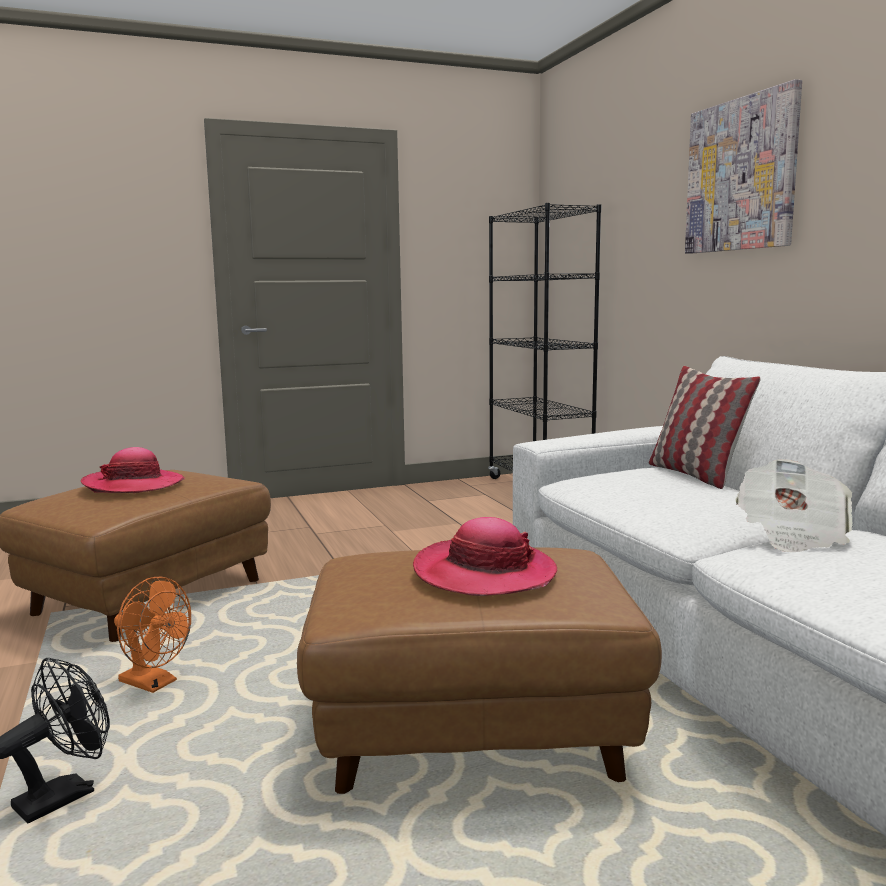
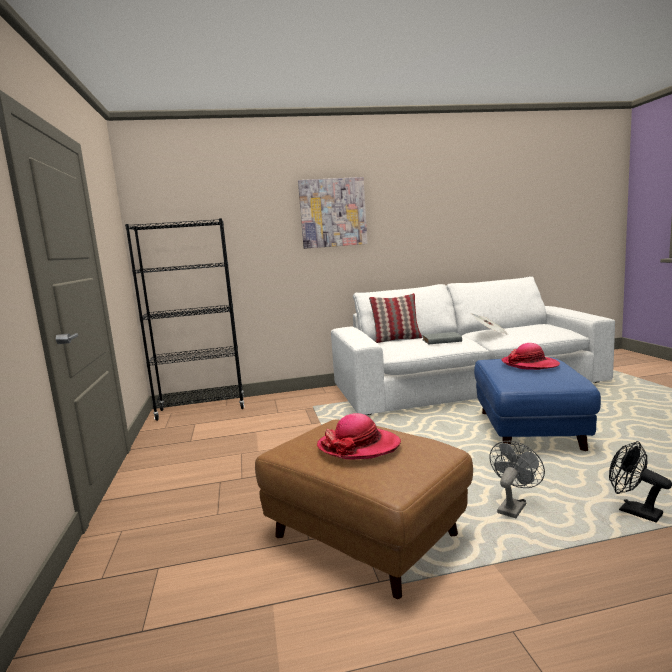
camera: 80 degrees left, 0 degrees up
orange fan [114,577,191,693] -> grey fan [489,441,545,518]
brown ottoman [297,547,662,794] -> blue ottoman [474,357,601,451]
none -> grey book [422,332,462,345]

